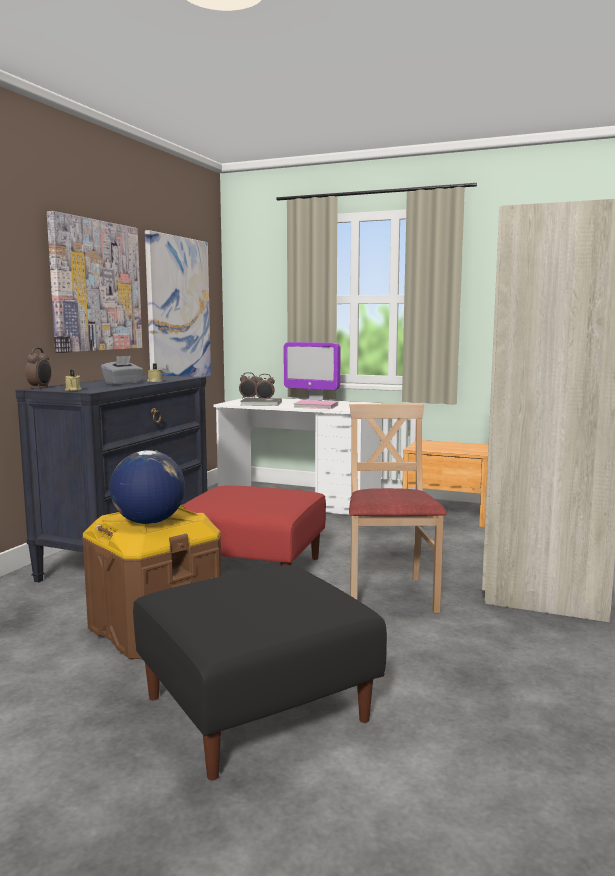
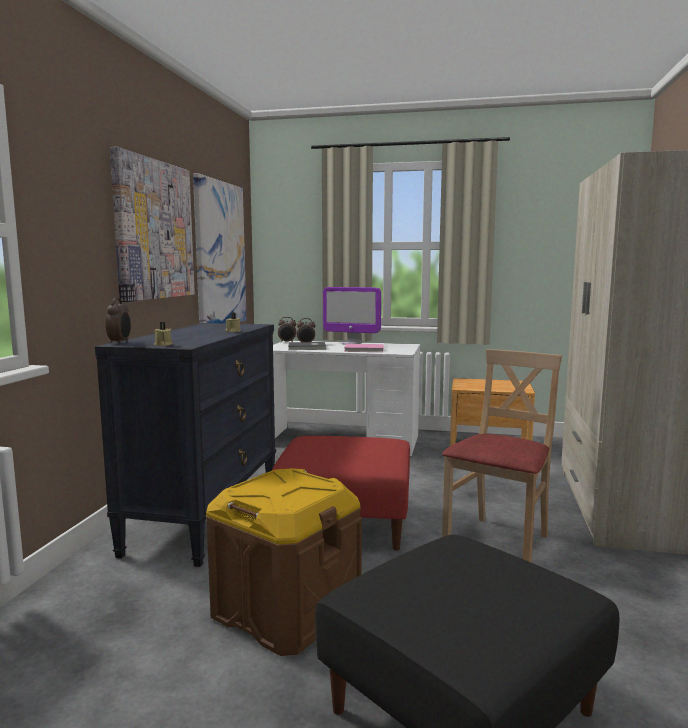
camera: 10 degrees left, 0 degrees up
grey tissue box [101,356,143,385] -> none
globe [110,450,185,524] -> none
beige chair [349,404,447,613] -> beige chair turned 45 degrees clockwise [442,349,562,562]

